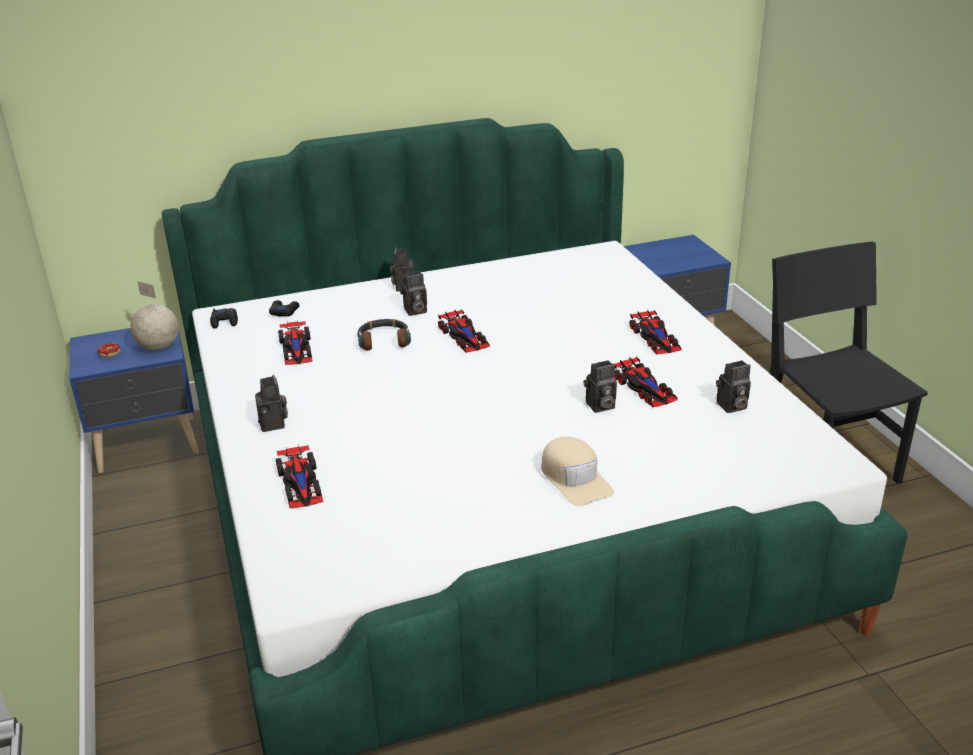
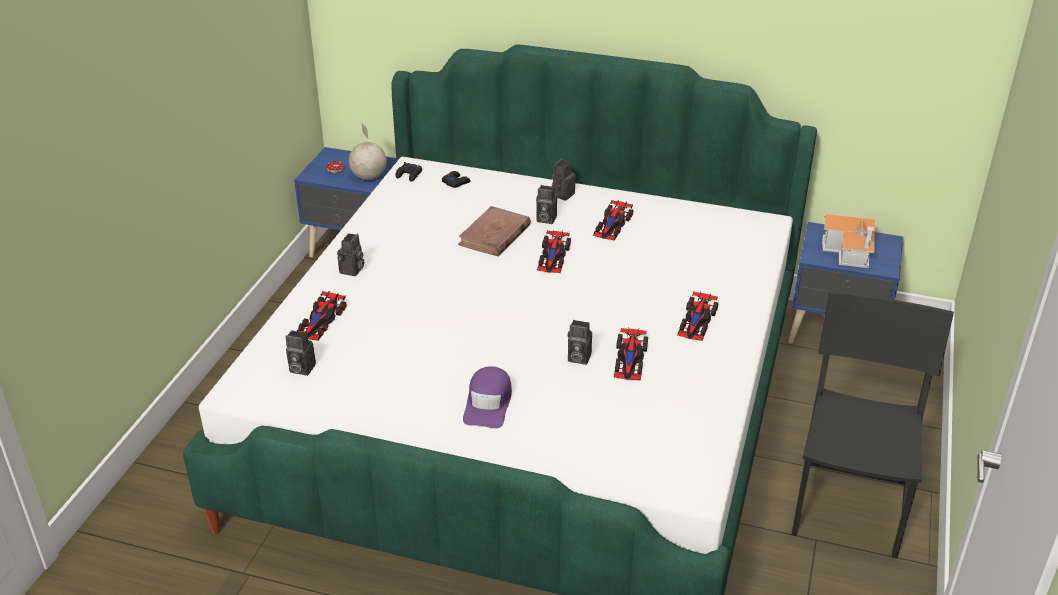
camera: 35 degrees right, 5 degrees up
toy car [278,320,313,365] -> toy car moved to [593,200,633,240]
headphones [357,319,411,350] -> brown book [458,206,531,257]
beige cap [541,437,614,506] -> purple cap [463,366,512,428]
camera [716,360,751,413] -> camera moved to [285,330,316,376]
none -> toy house [822,214,876,268]

